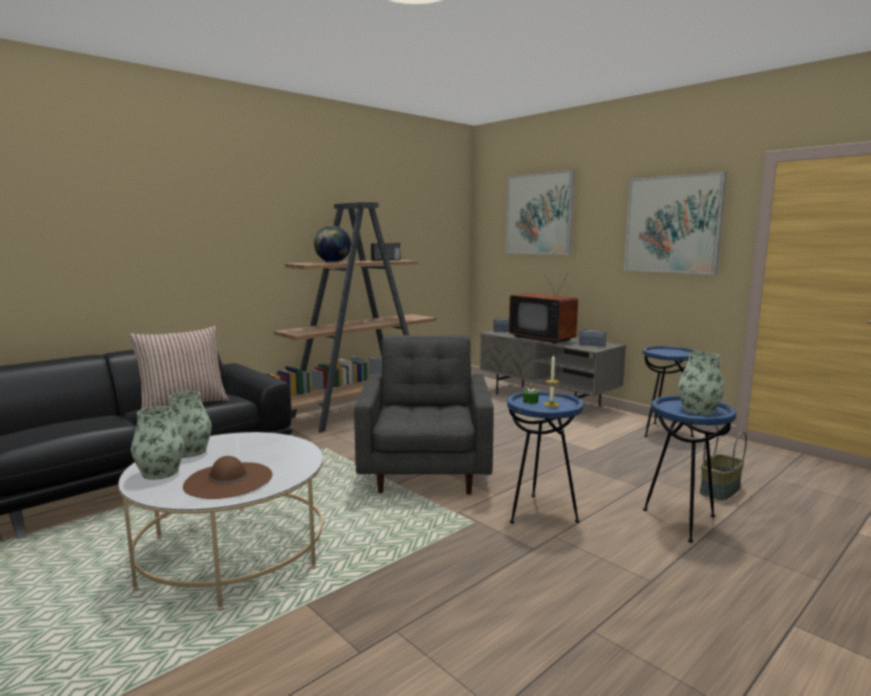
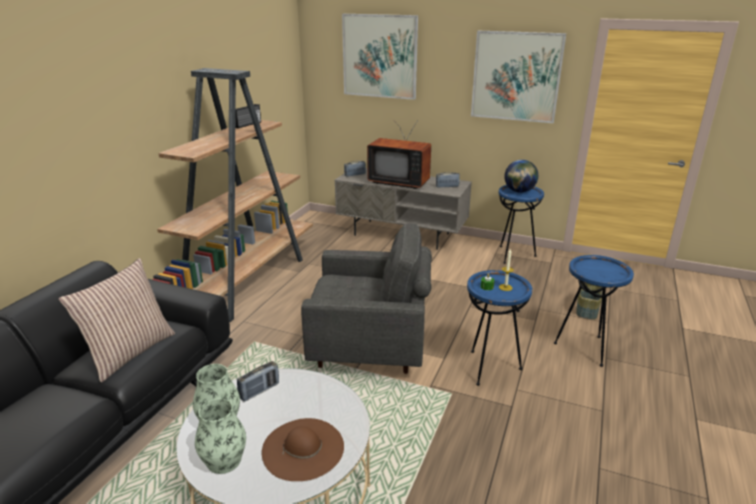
camera: 25 degrees left, 15 degrees up
globe [314,226,351,262] -> globe moved to [504,160,538,193]
grey armchair [354,335,494,494] -> grey armchair turned 120 degrees clockwise [301,223,432,374]
vase [678,352,725,415] -> none
none -> radio [237,361,279,401]

